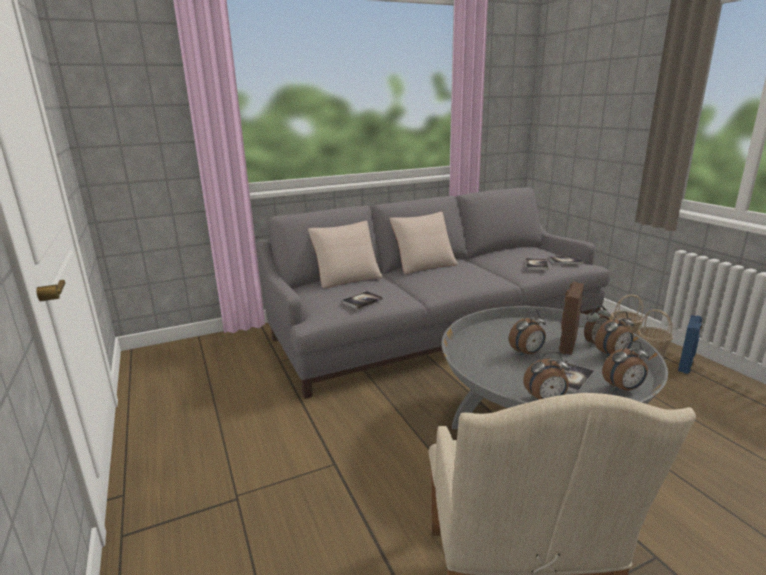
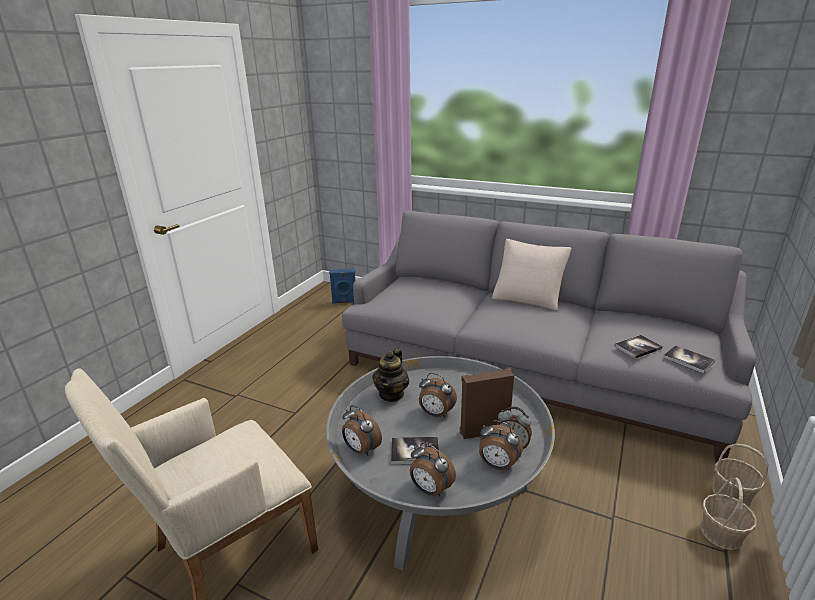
camera: 50 degrees right, 5 degrees up
beige pillow [308,221,383,289] -> none
book [342,291,383,309] -> none
blue speaker [678,315,702,374] -> blue speaker moved to [329,268,356,304]
none -> teapot [372,348,409,402]

